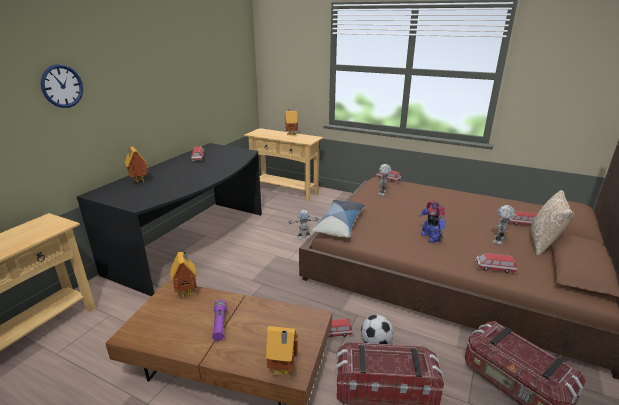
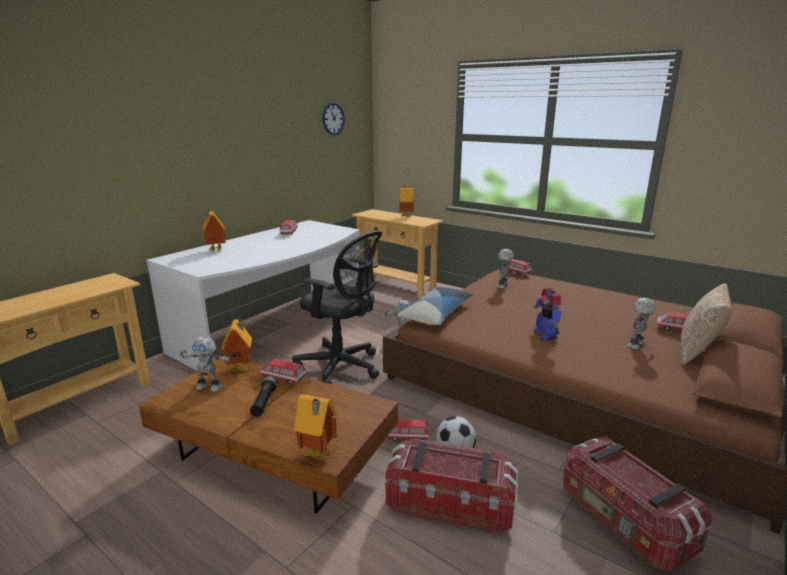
camera: 10 degrees right, 5 degrees down
wall clock [41,64,83,108] -> wall clock moved to [323,102,345,135]
black desk [77,143,262,296] -> white desk [146,220,360,371]
purple flashlight [212,300,227,341] -> black flashlight [250,375,278,417]
toy car [475,253,517,273] -> toy car moved to [259,359,307,385]
none -> toy robot [180,336,233,391]
none -> black office chair [292,231,382,384]

